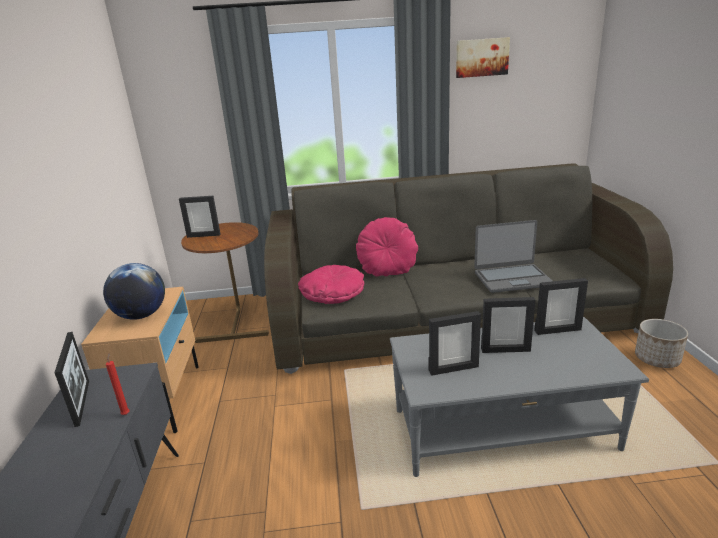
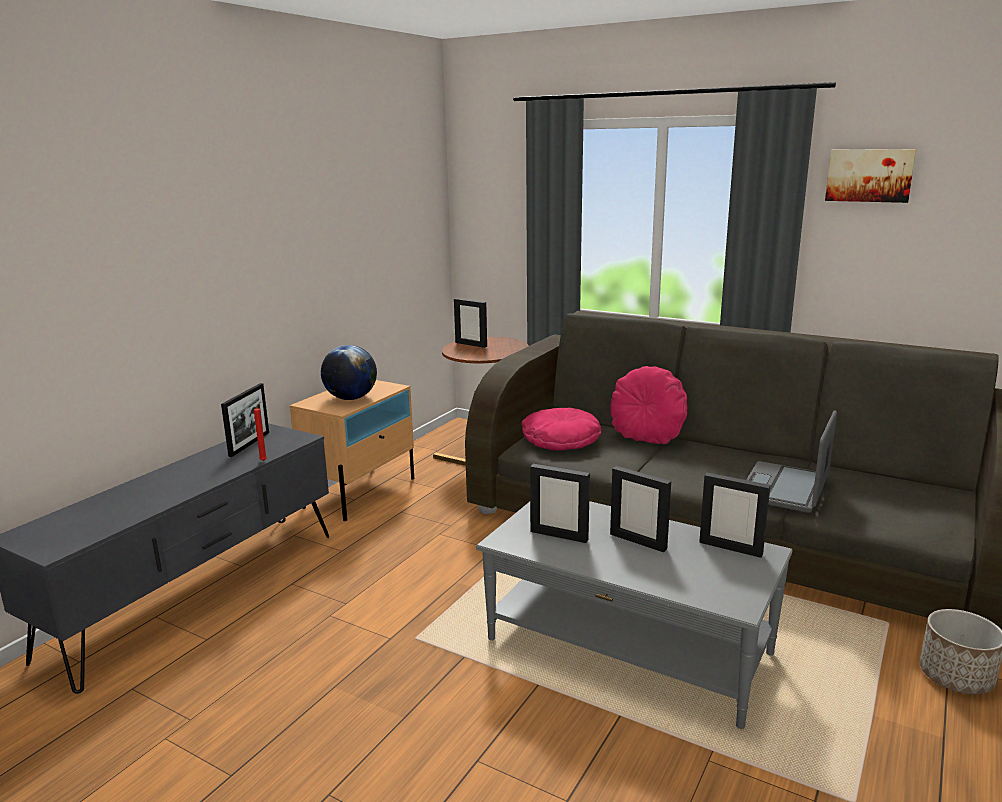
camera: 35 degrees right, 5 degrees down
laptop [474,220,552,293] -> laptop turned 90 degrees clockwise [746,410,837,513]

